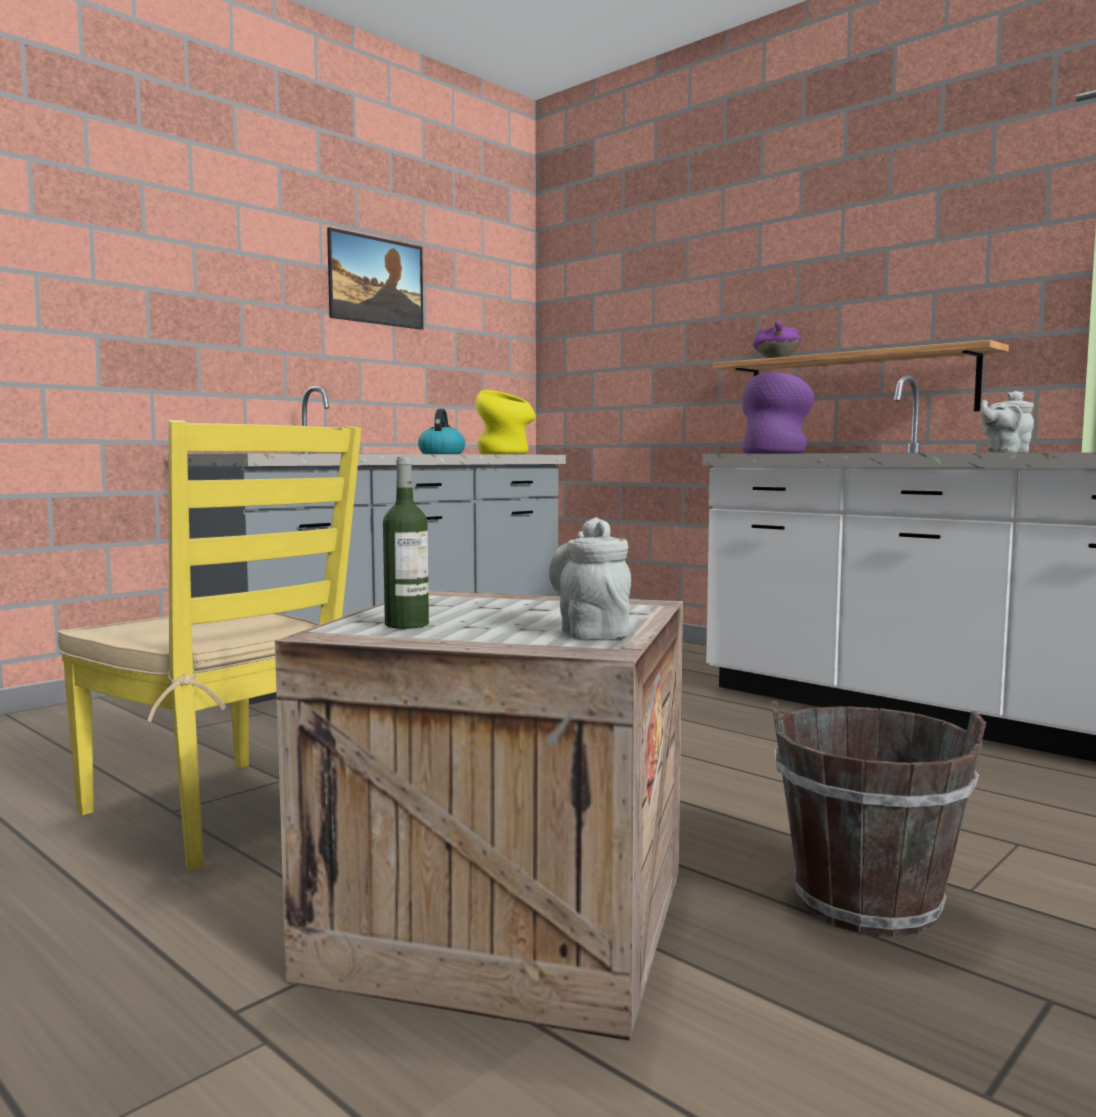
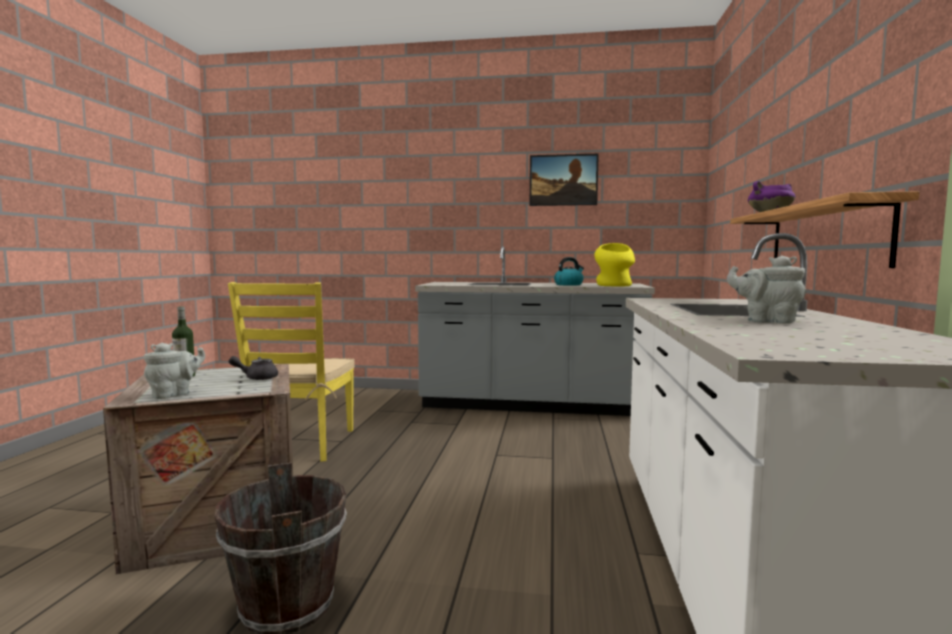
camera: 55 degrees right, 0 degrees up
purple vase [742,372,814,454] -> none
none -> grey teapot [229,356,278,380]

